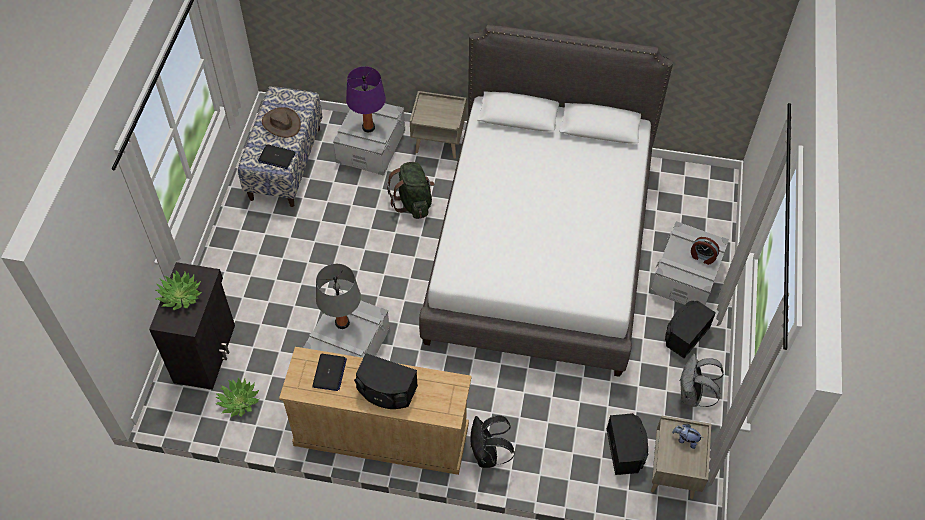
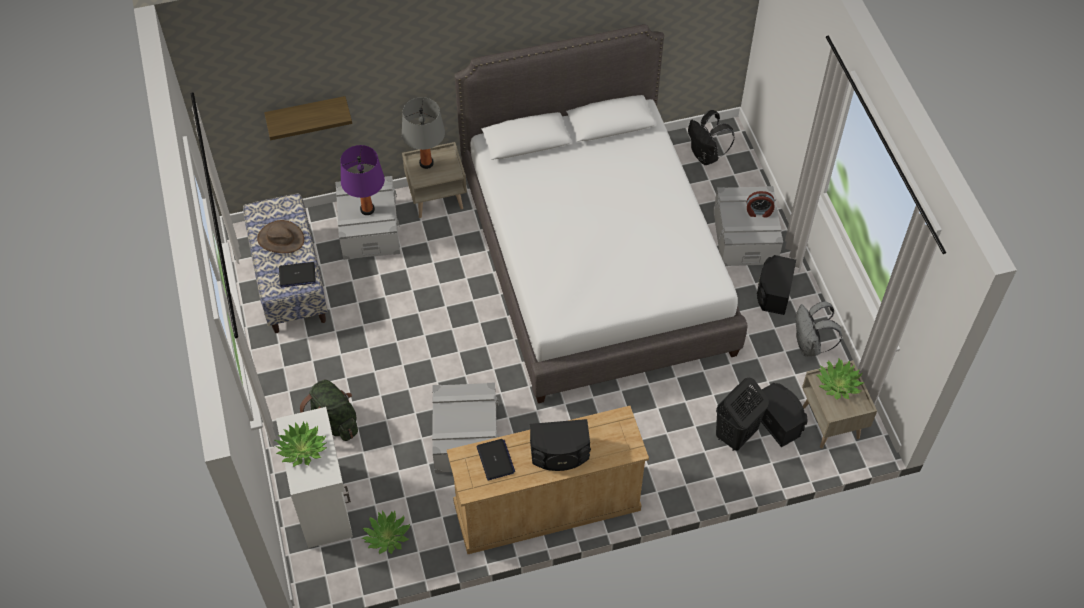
camera: 25 degrees left, 0 degrees up
black cabinet [149,262,235,390] -> white cabinet [276,407,353,548]
grey table lamp [316,264,361,329] -> grey table lamp moved to [402,97,445,169]
green backpack [387,162,435,219] -> green backpack moved to [300,380,358,441]
black backpack [471,415,515,468] -> black backpack moved to [688,110,735,165]
plush toy [672,424,703,449] -> potted plant [816,359,865,399]
none -> shelf [264,96,352,140]
none -> black laundry basket [716,378,769,451]

